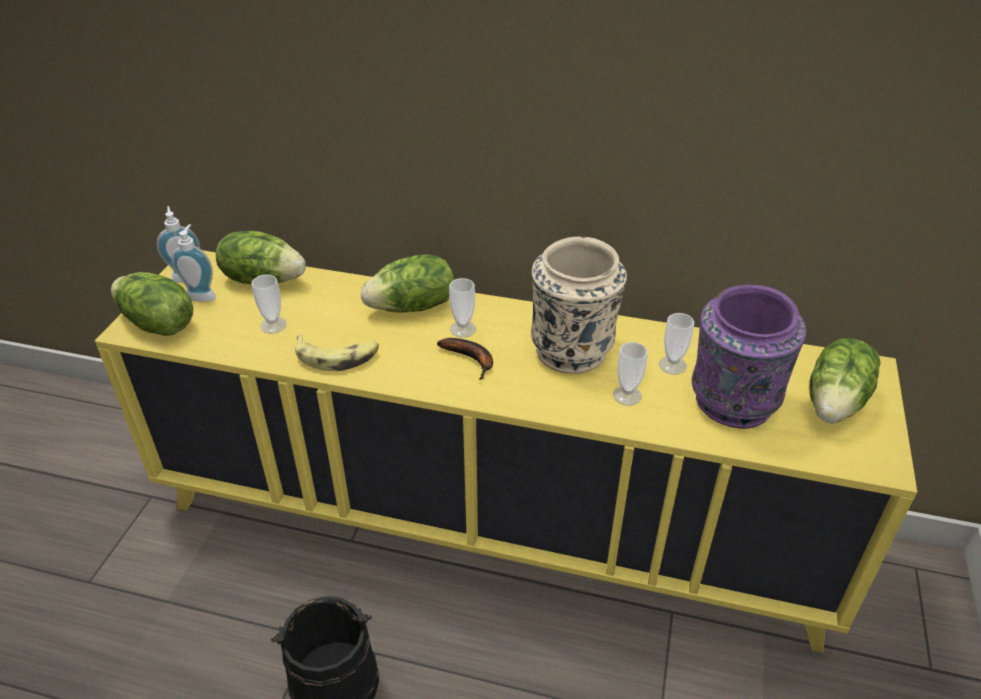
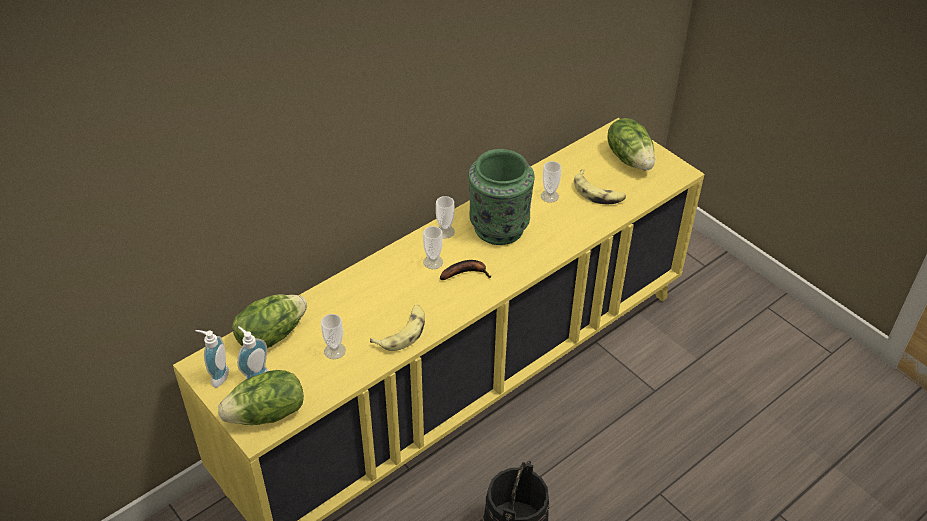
camera: 55 degrees left, 5 degrees up
lettuce [361,254,454,313] -> none
beige vase [531,237,627,374] -> green vase [469,149,535,245]
cup [613,342,648,406] -> cup moved to [436,196,455,239]
purple vase [692,285,806,429] -> banana [574,169,626,204]

